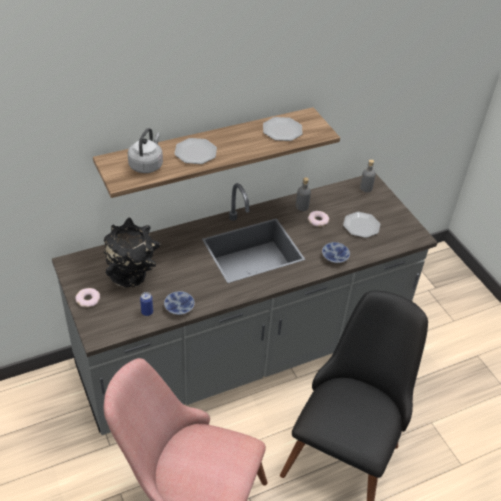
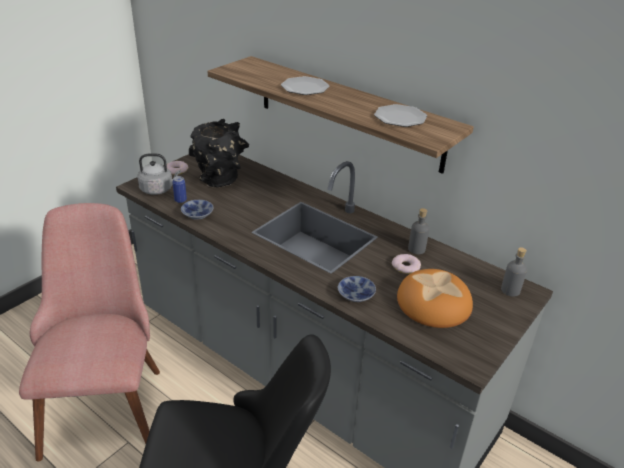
camera: 65 degrees right, 10 degrees down
grey kettle [128,128,163,173] -> grey kettle moved to [137,153,181,195]
plate [343,212,380,238] -> bread [397,269,473,328]

